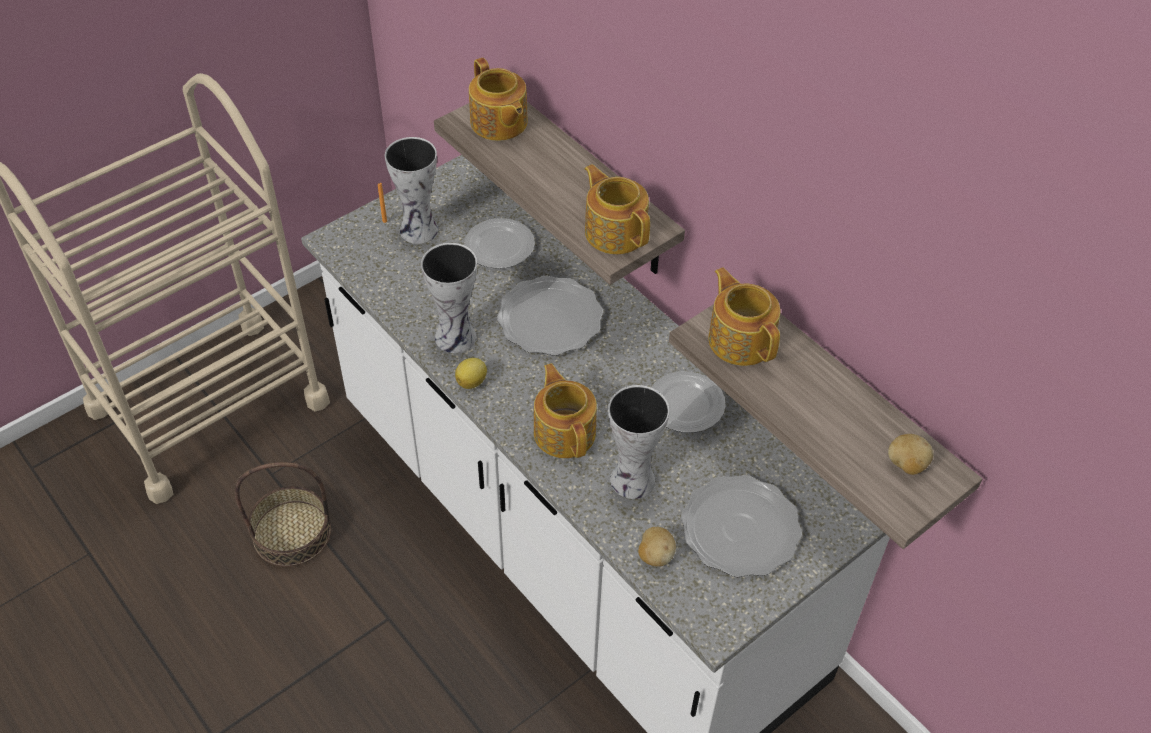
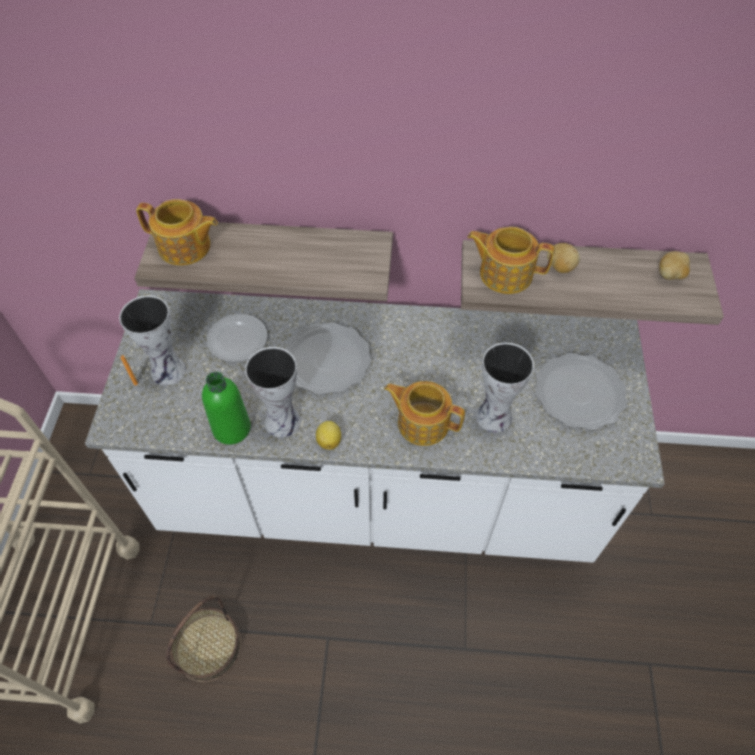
camera: 45 degrees left, 5 degrees up
teapot [585,164,650,254] -> none
potato [638,527,676,567] -> potato moved to [547,243,580,273]
plate [651,371,726,433] -> none
none -> green bottle [202,372,251,445]

